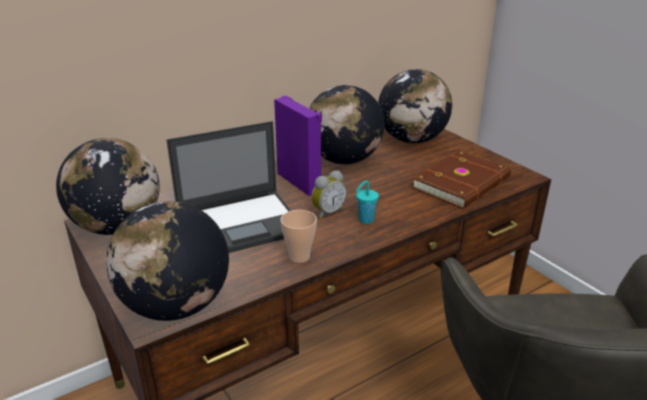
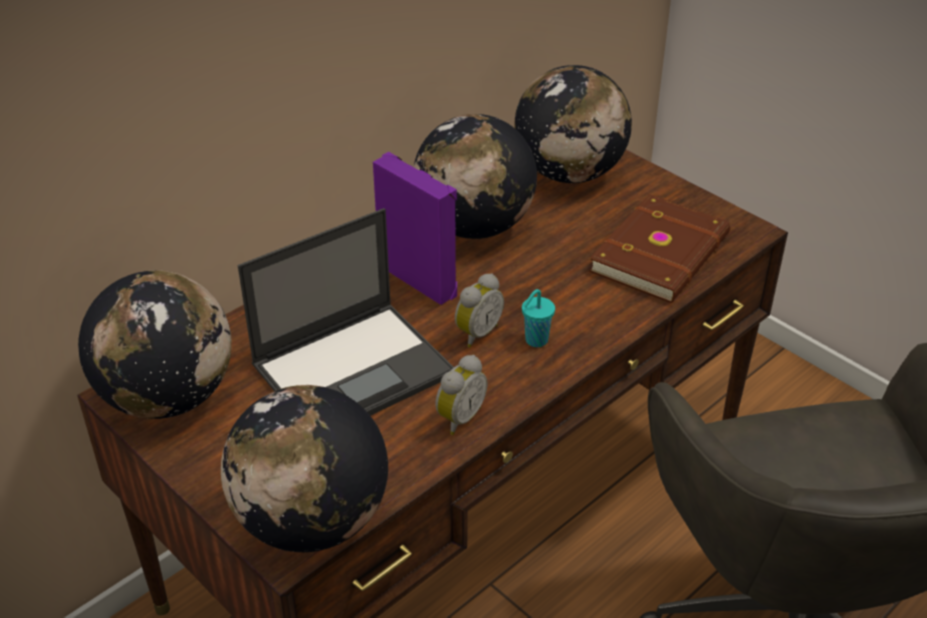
camera: 10 degrees left, 10 degrees up
cup [281,210,317,263] -> alarm clock [435,355,488,435]

